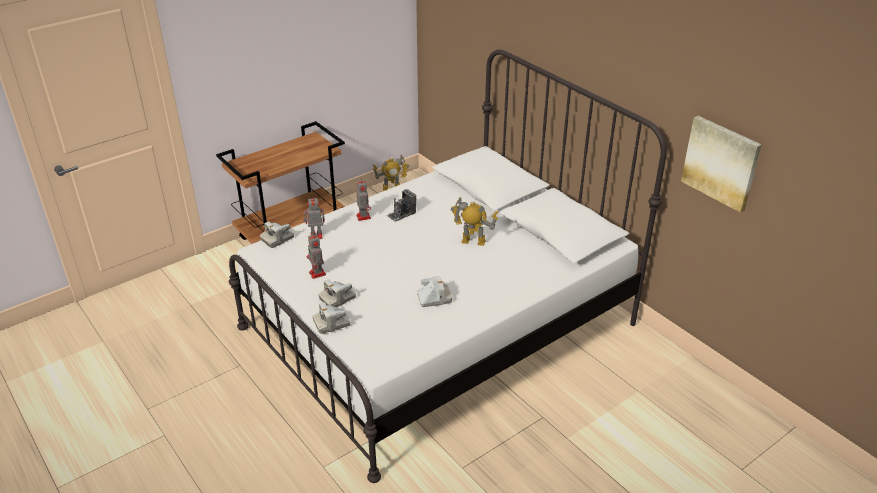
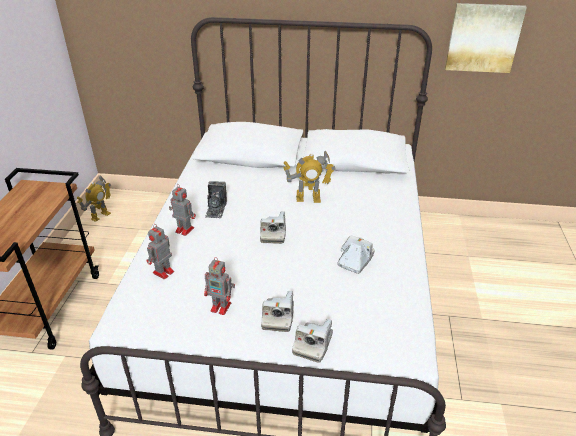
camera: 45 degrees left, 0 degrees up
camera [260,221,294,248] -> camera moved to [260,211,286,244]
toy robot [451,197,499,246] -> toy robot turned 150 degrees counterclockwise [283,150,336,203]

